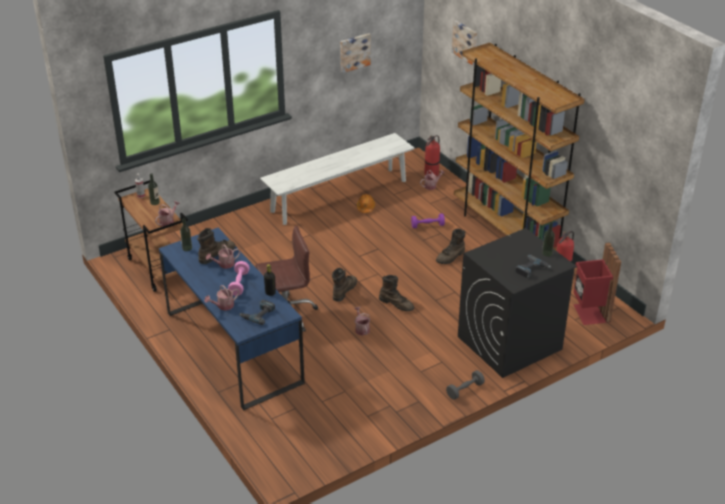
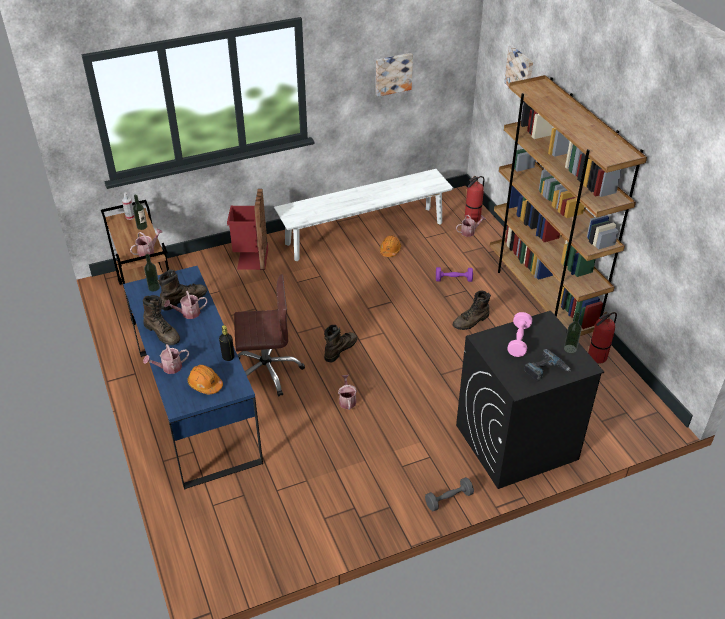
camera: 10 degrees right, 5 degrees up
pink dumbbell [228,261,250,296] -> pink dumbbell moved to [507,312,532,357]
power drill [240,300,275,325] -> orange hard hat [187,365,223,394]
brown boot [379,275,414,311] -> brown boot moved to [143,295,180,345]
red trash can [573,242,621,325] -> red trash can moved to [227,189,268,270]

